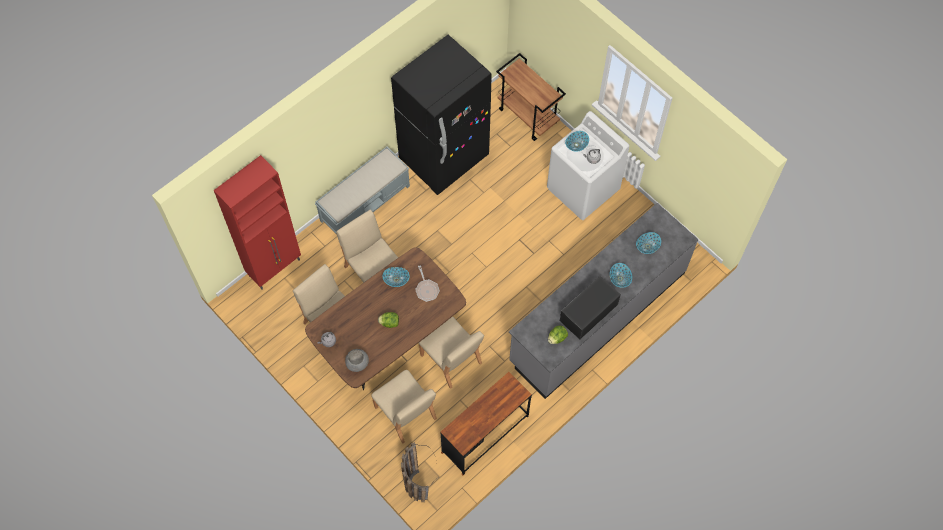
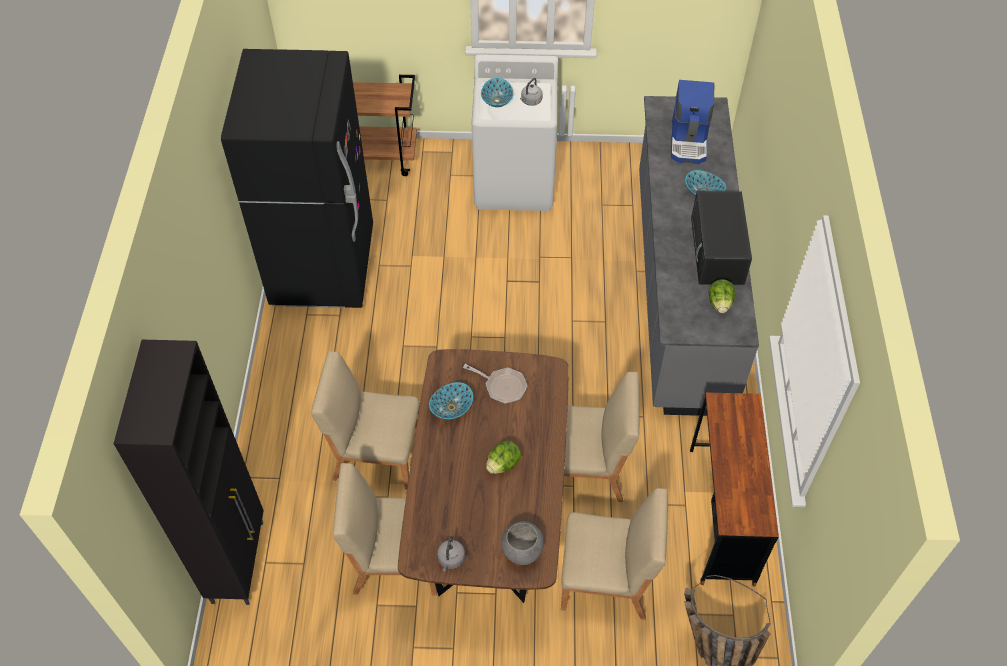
camera: 45 degrees left, 10 degrees down
red cabinet [214,155,301,290] -> black cabinet [114,340,264,605]
grey bench [315,146,410,235] -> none
bowl [636,232,661,254] -> coffee machine [671,80,714,164]

